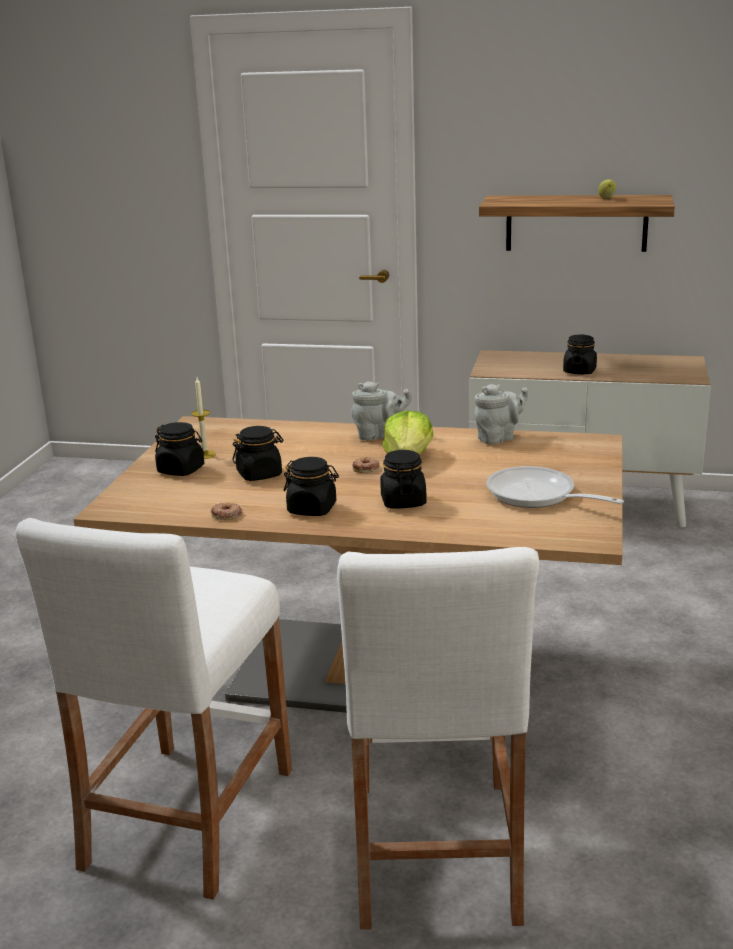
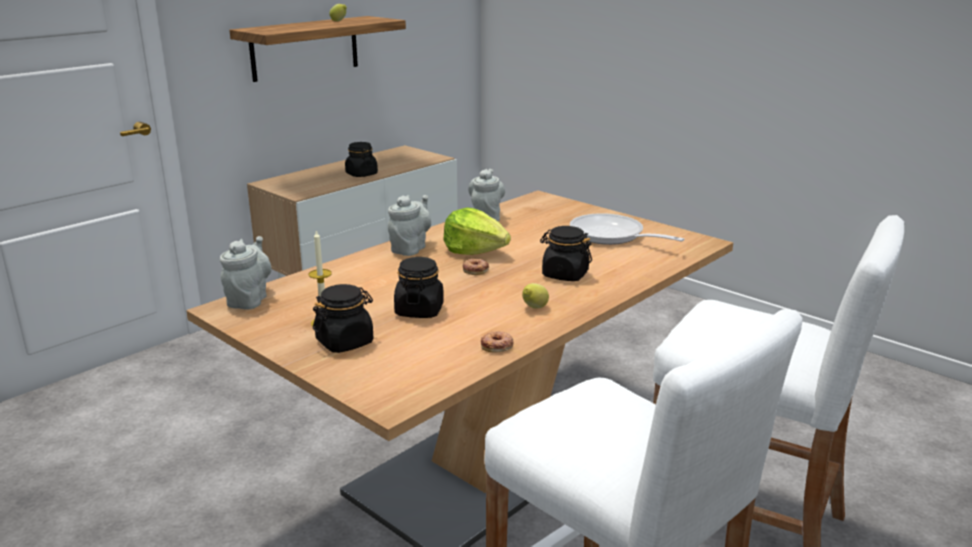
camera: 60 degrees left, 0 degrees up
black jar [283,457,339,516] -> lemon [522,283,549,309]
frying pan [486,466,624,508] -> frying pan turned 60 degrees clockwise [570,213,684,245]
none -> grey teapot [220,236,272,309]

